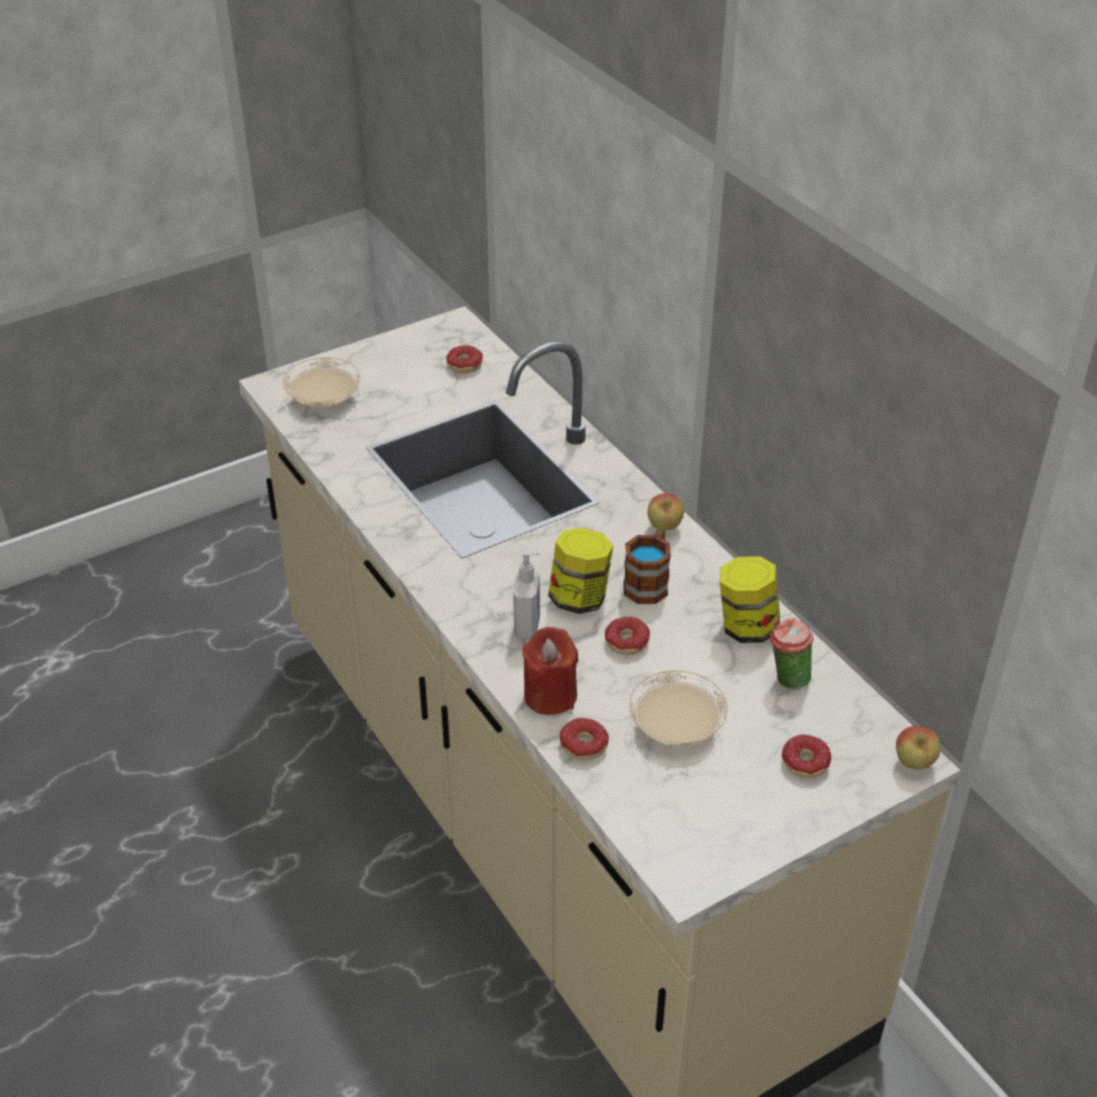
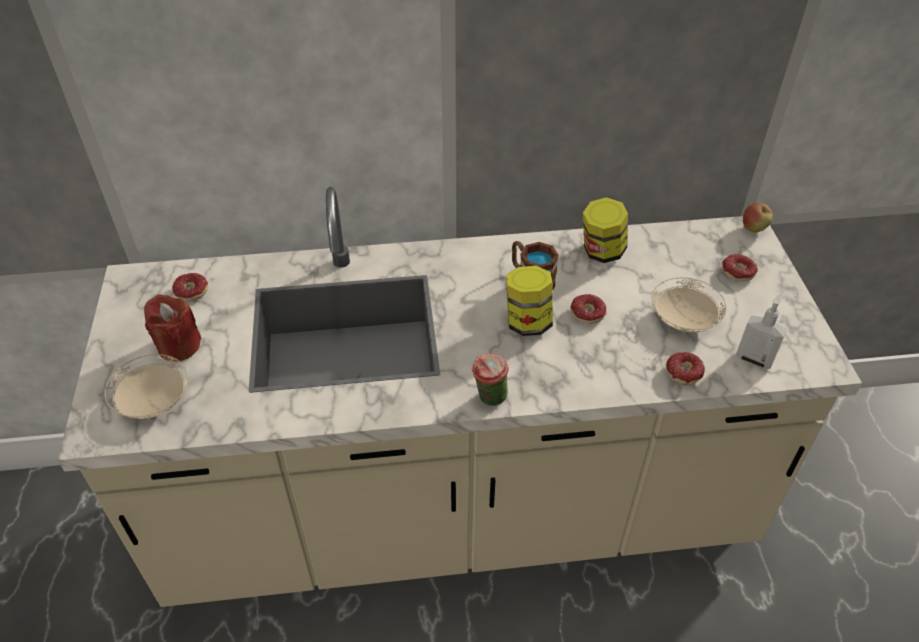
camera: 65 degrees left, 5 degrees up
soap dispenser [513,549,541,640] -> soap dispenser moved to [736,293,787,369]
red candle [522,627,578,715] -> red candle moved to [144,294,202,362]
apple [647,493,684,531] -> none
cup [770,618,814,689] -> cup moved to [472,353,509,406]

